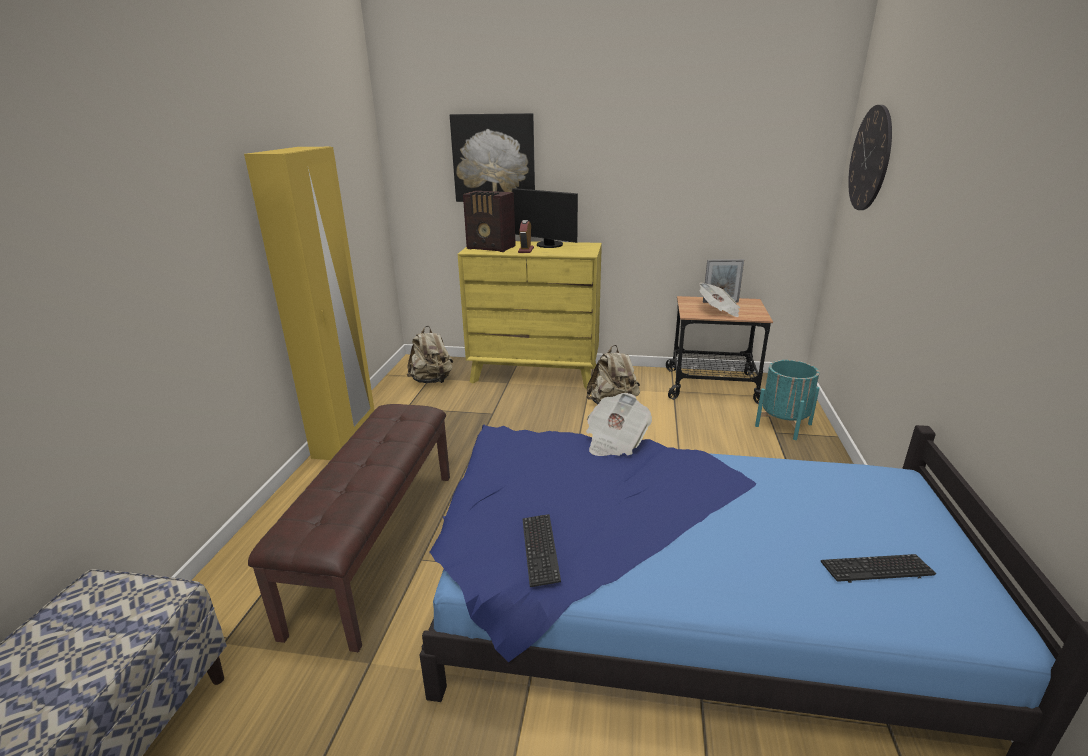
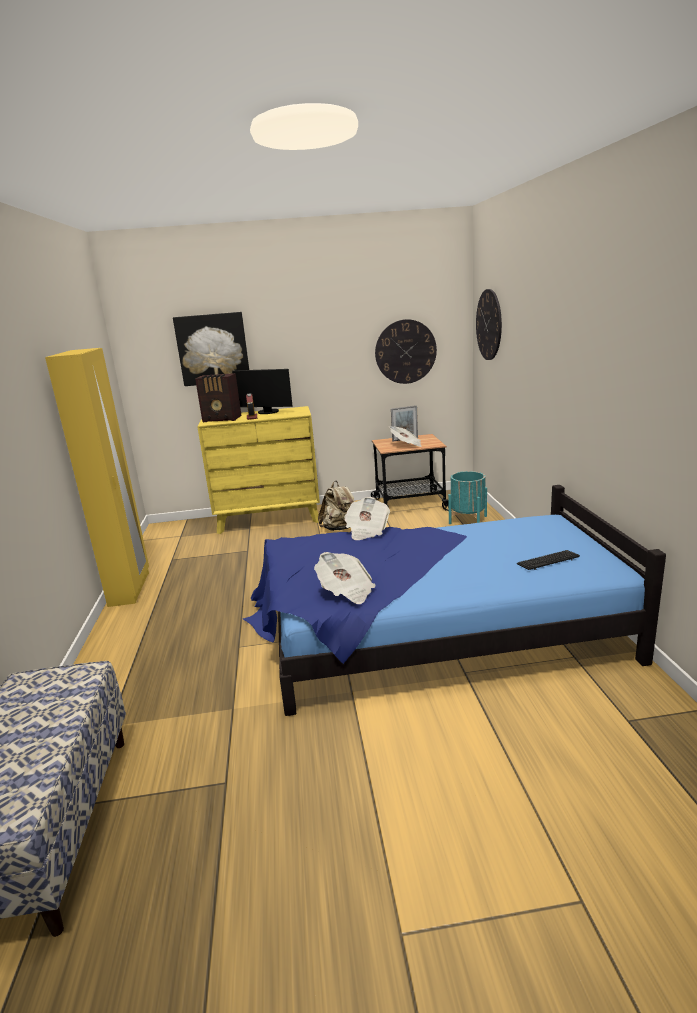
camera: 15 degrees left, 5 degrees down
brown bench [248,404,450,652] -> none
beige backpack [407,326,453,383] -> none
keyboard [522,514,561,587] -> newspaper [314,552,376,604]
none -> wall clock [375,319,437,384]

